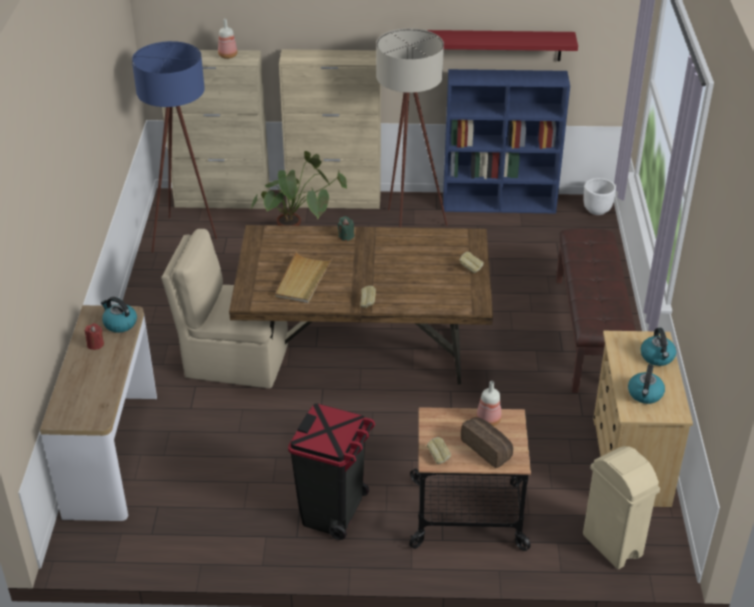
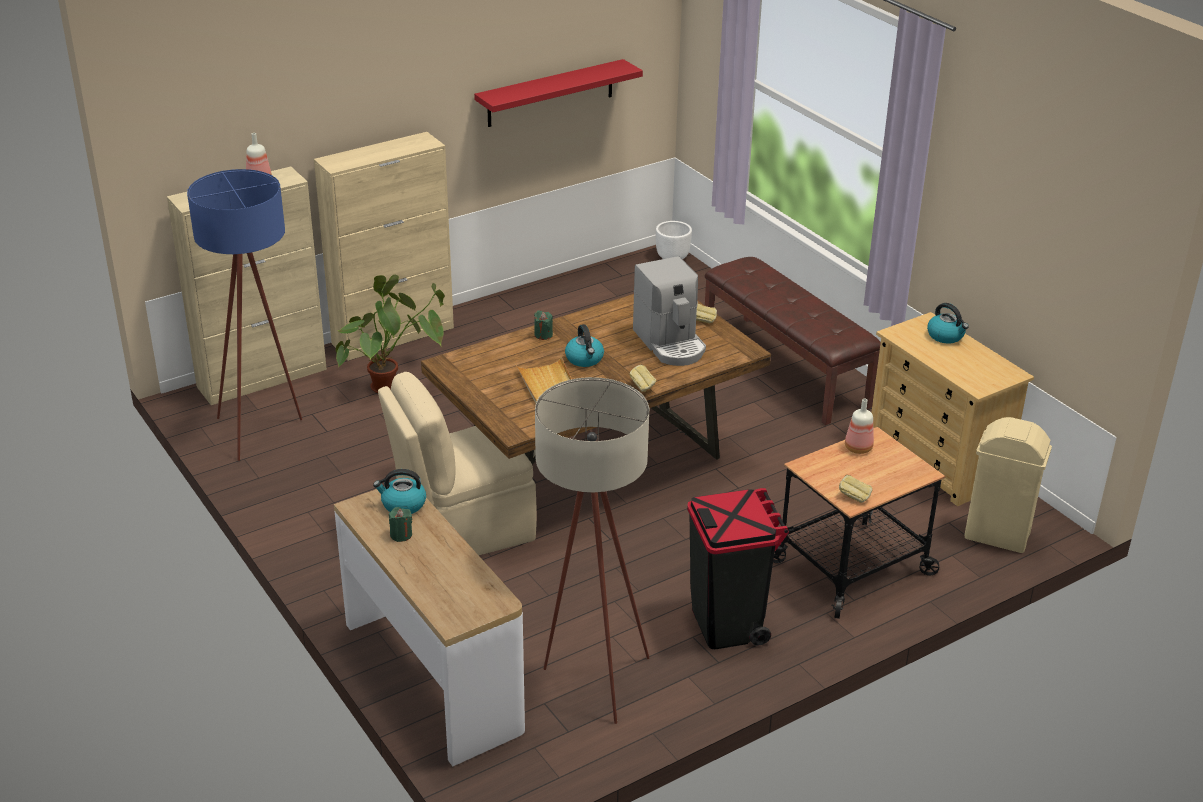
camera: 35 degrees left, 5 degrees down
red candle [84,323,104,350] -> green candle [389,507,412,542]
beige floor lamp [376,28,448,227] -> beige floor lamp moved to [535,377,650,724]
blue bookcase [443,69,570,213] -> none
bread [461,417,513,468] -> none
kettle [628,364,665,404] -> kettle moved to [565,324,604,367]
none -> coffee machine [633,256,706,366]

